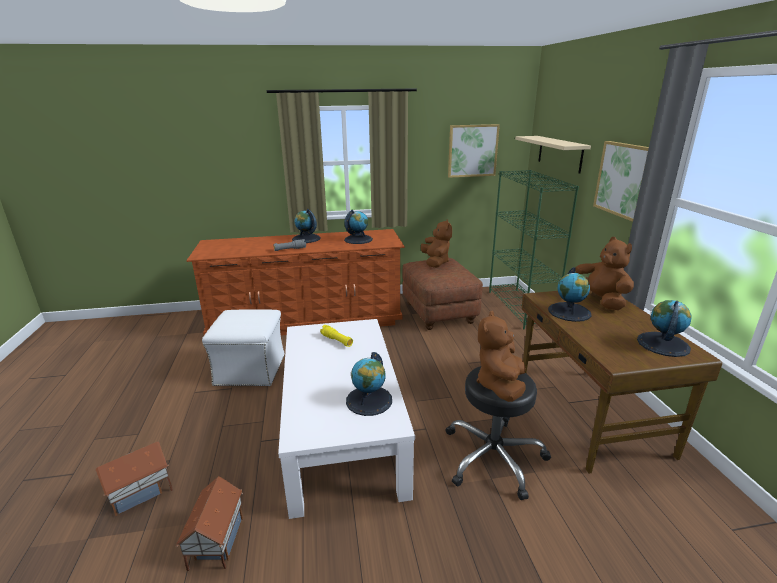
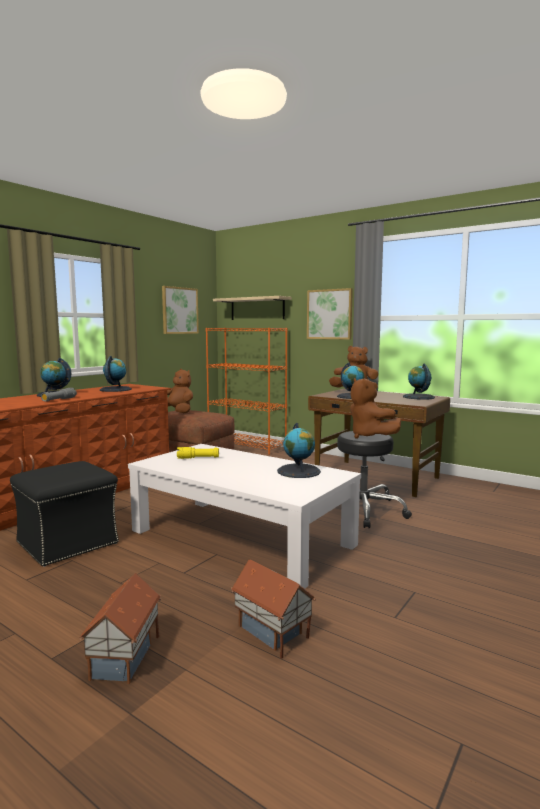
camera: 45 degrees left, 15 degrees down
white ottoman [202,309,285,386] -> black ottoman [10,461,119,567]
green bookcase [489,170,579,329] -> orange bookcase [206,328,288,455]

